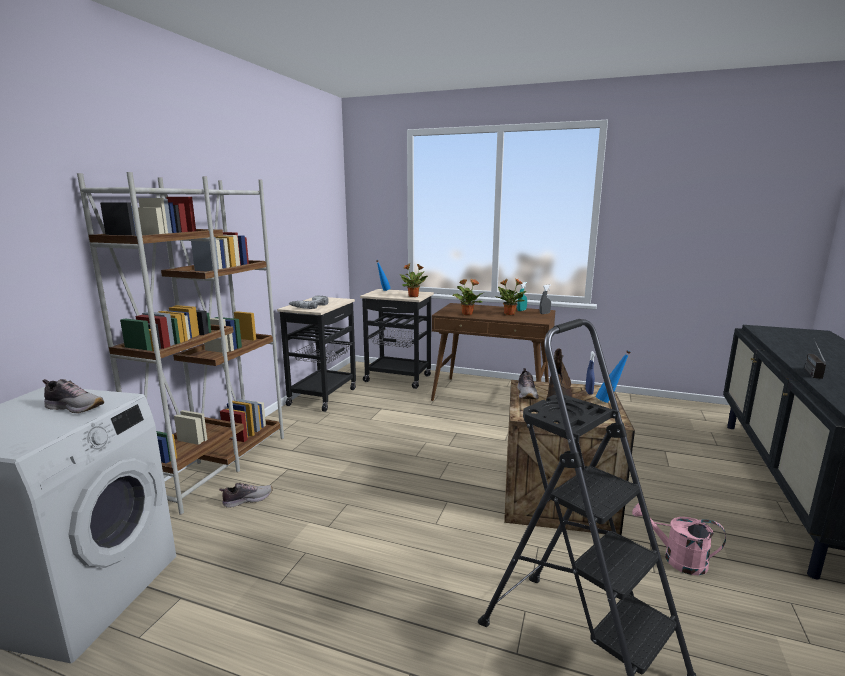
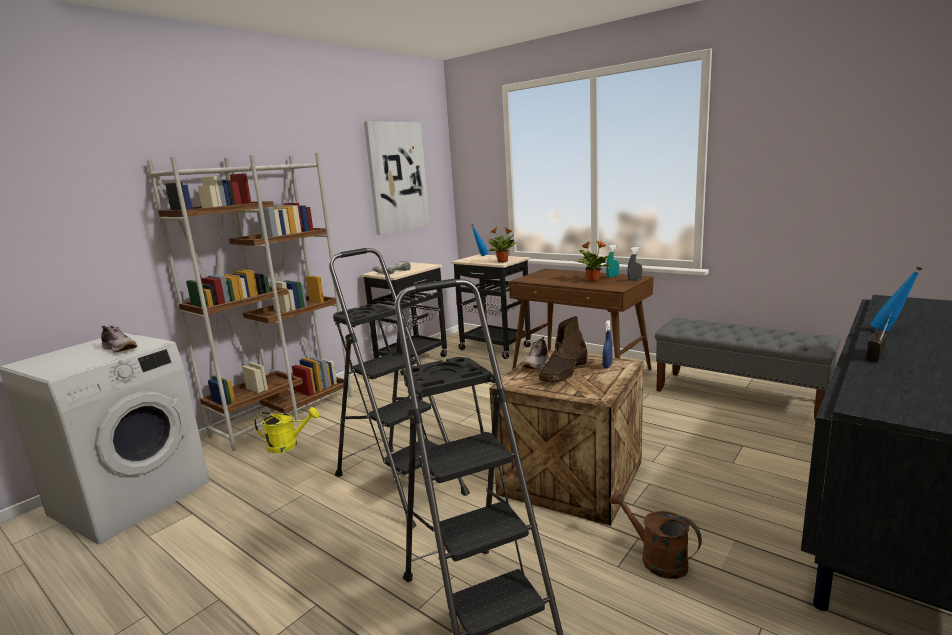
camera: 20 degrees right, 0 degrees up
shoe [219,483,273,508] -> yellow watering can [254,407,319,453]
potted plant [452,279,483,315] -> none
blue bottle [596,350,631,403] -> blue bottle moved to [871,266,923,332]
pink watering can [632,503,726,575] -> brown watering can [609,489,702,579]
none -> step ladder [329,248,470,529]
none -> picture [364,121,430,235]
none -> grey bench [655,318,840,421]

